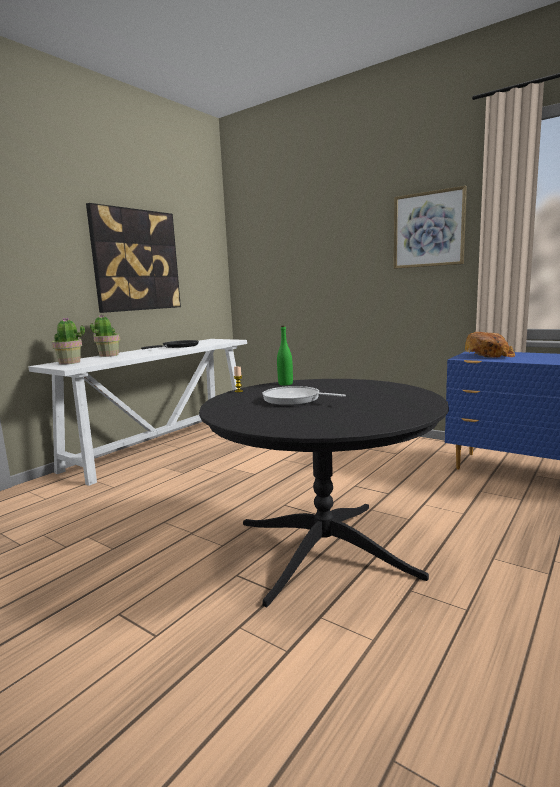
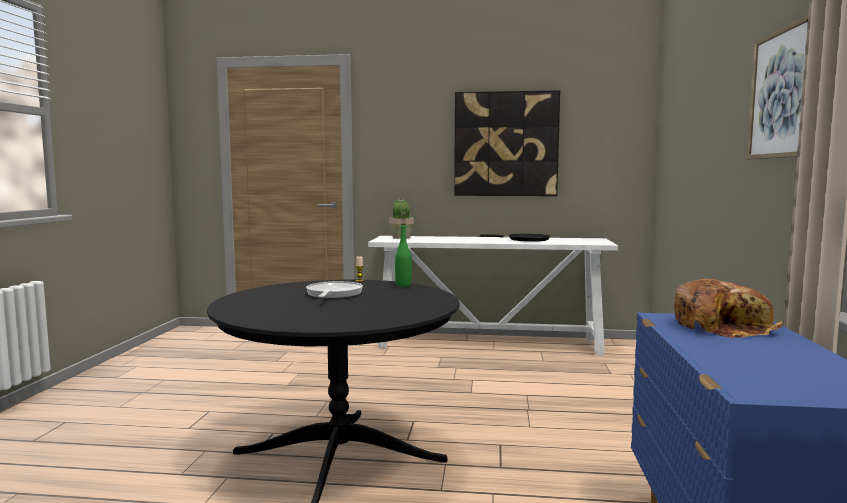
camera: 60 degrees right, 5 degrees down
potted plant [90,314,120,357] -> none

